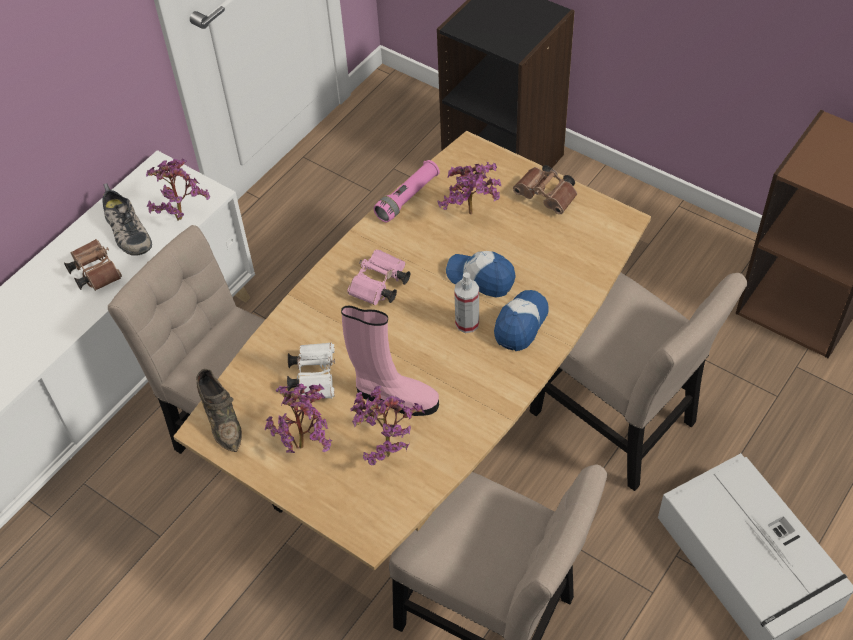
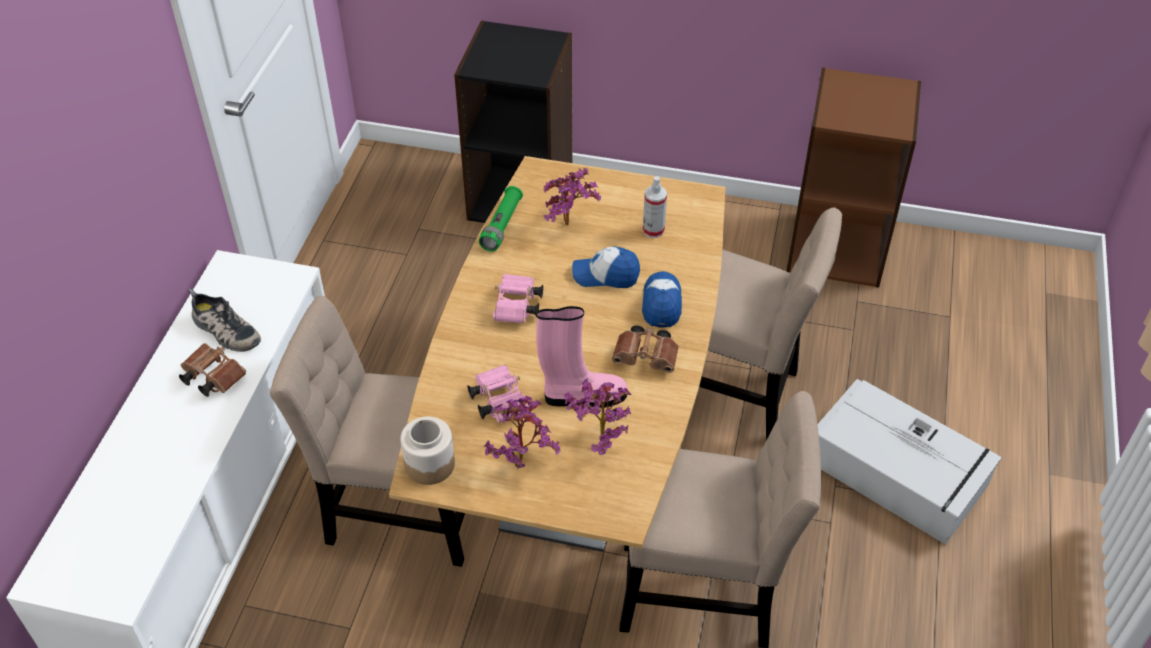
camera: 25 degrees left, 5 degrees down
potted plant [146,159,210,221] -> none
brown shoe [196,369,242,452] -> jar [400,416,455,485]
white binoculars [287,342,335,399] -> pink binoculars [467,364,529,423]
pink flashlight [373,160,440,222] -> green flashlight [479,186,523,251]
spray bottle [454,272,479,333] -> spray bottle moved to [643,176,667,238]
brown binoculars [513,165,577,214] -> brown binoculars moved to [612,325,679,373]

